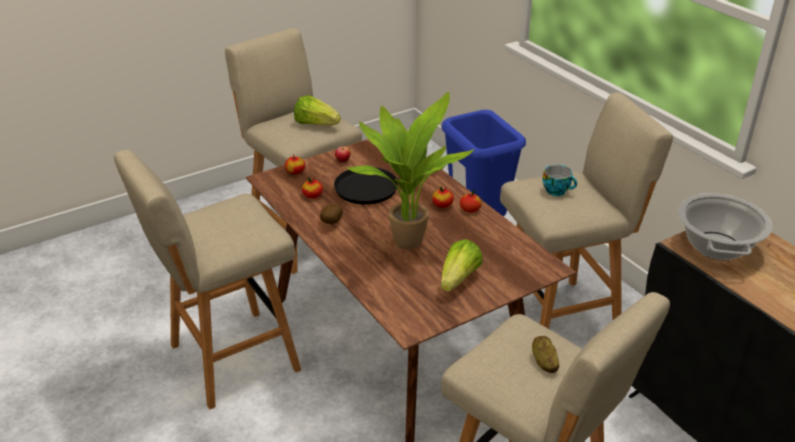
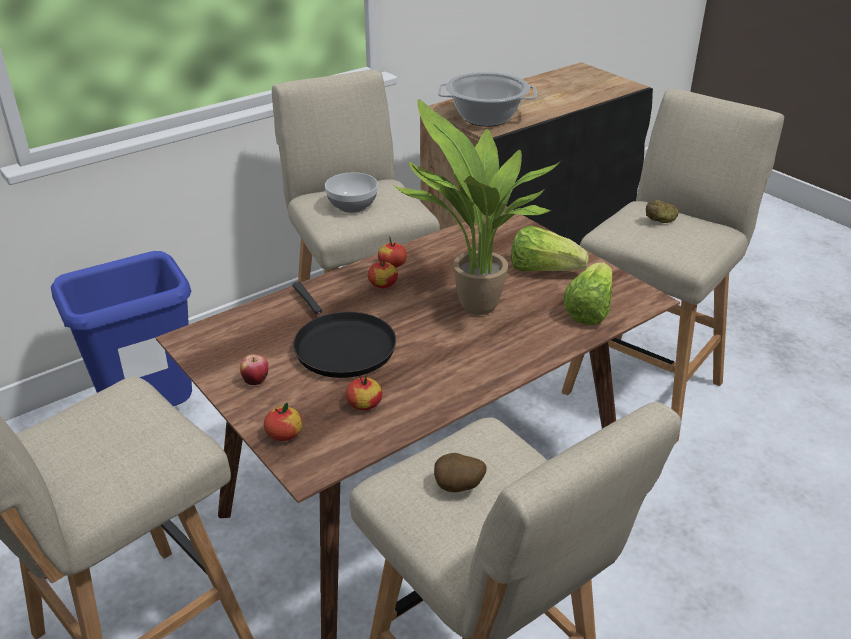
camera: 95 degrees left, 0 degrees up
lettuce [294,95,341,125] -> lettuce moved to [563,262,613,325]
potato [320,204,343,224] -> potato moved to [434,453,486,492]
cup [542,165,577,196] -> bowl [325,172,378,213]

